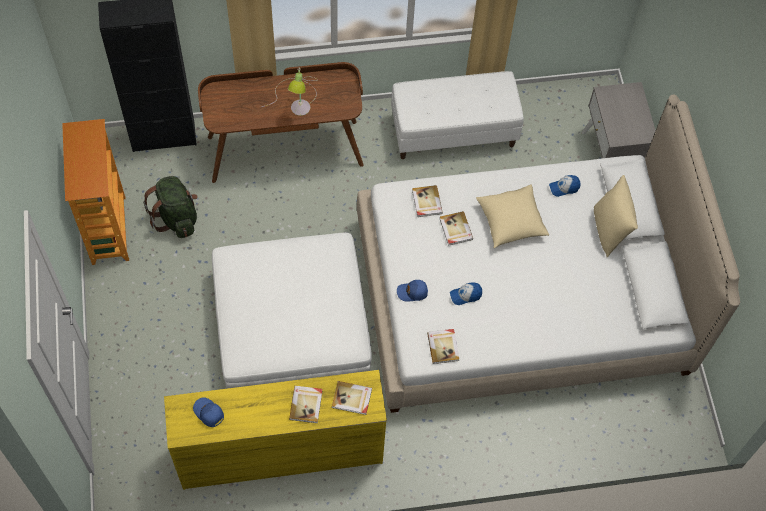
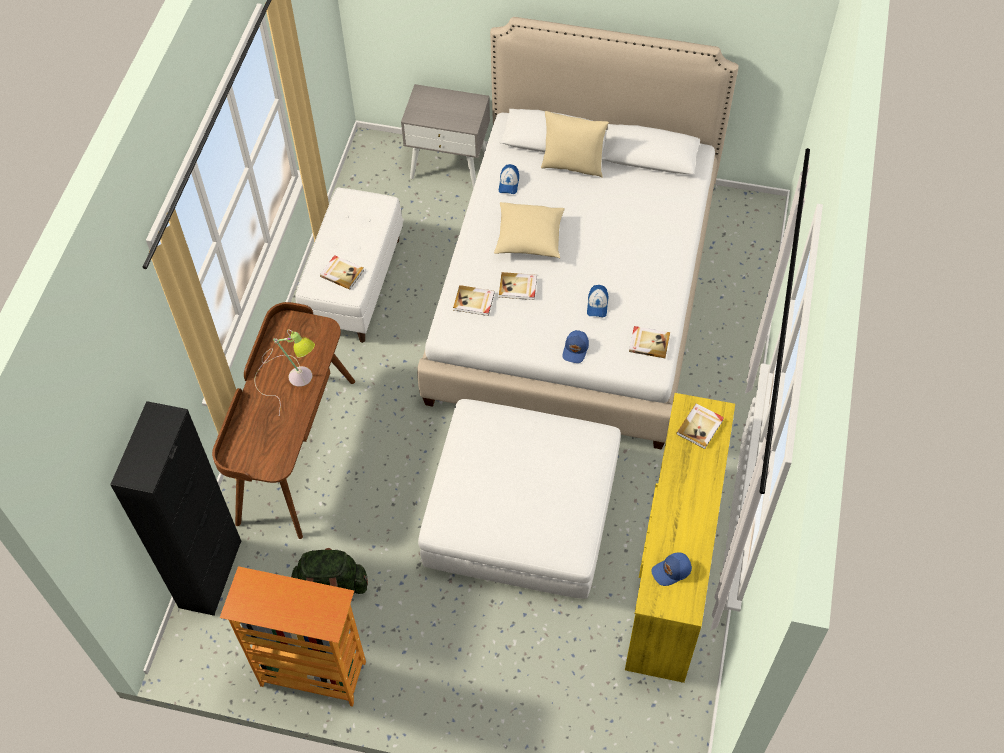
camera: 65 degrees left, 5 degrees down
book [289,386,323,423] -> book moved to [320,255,364,290]

